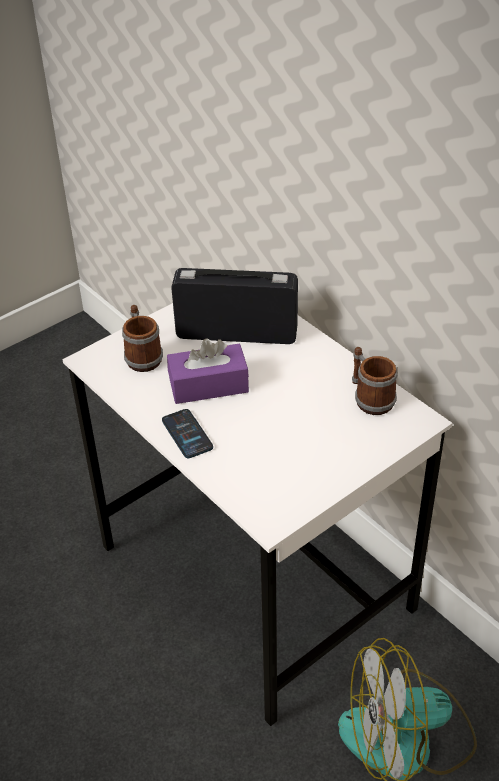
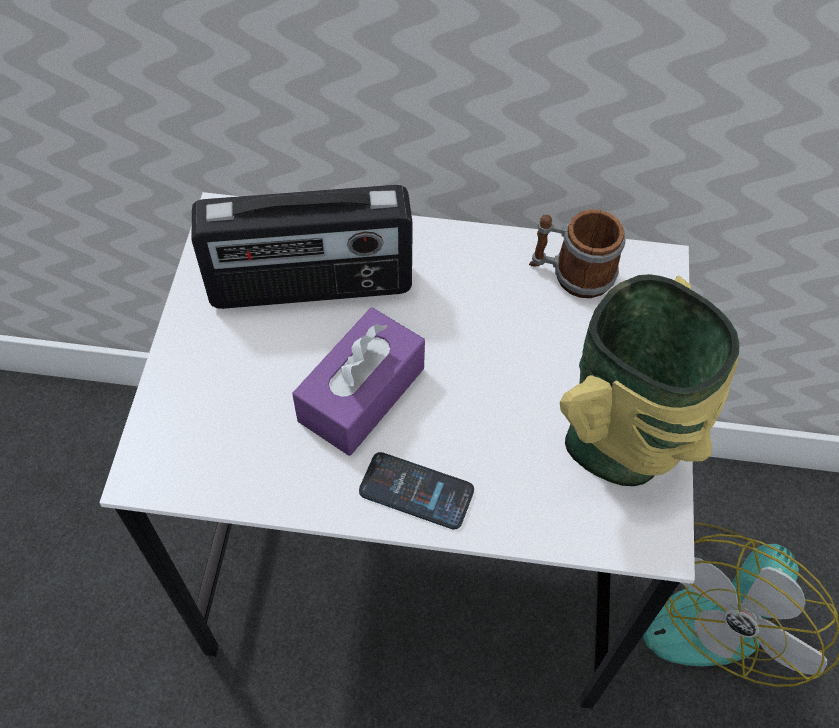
camera: 45 degrees left, 15 degrees up
mug [122,305,163,372] -> none
radio [171,268,298,344] -> radio turned 150 degrees counterclockwise [191,185,413,309]
none -> vase [560,274,740,486]

